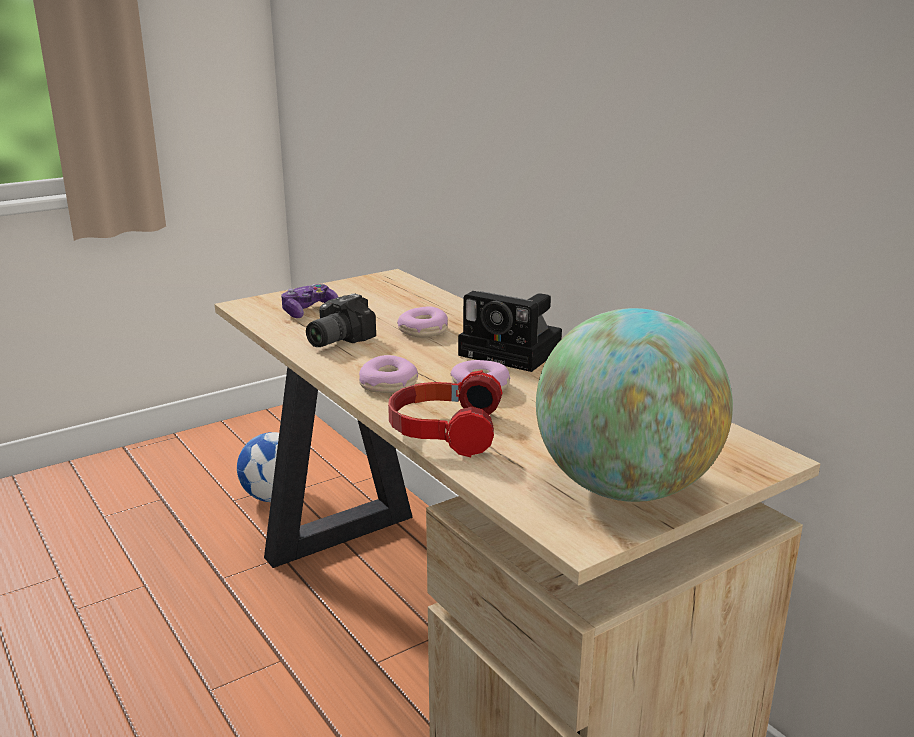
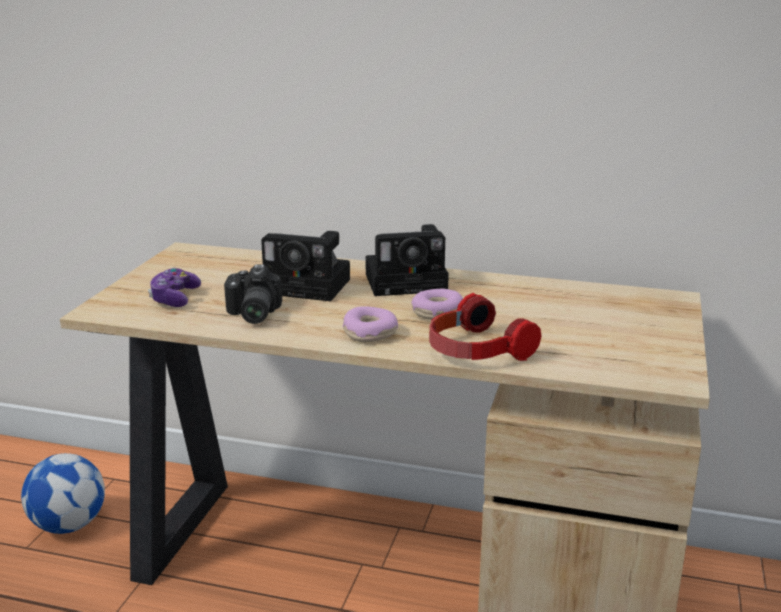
camera: 40 degrees left, 0 degrees up
donut [397,306,448,337] -> camera [261,231,350,301]
globe [536,308,733,502] -> none

